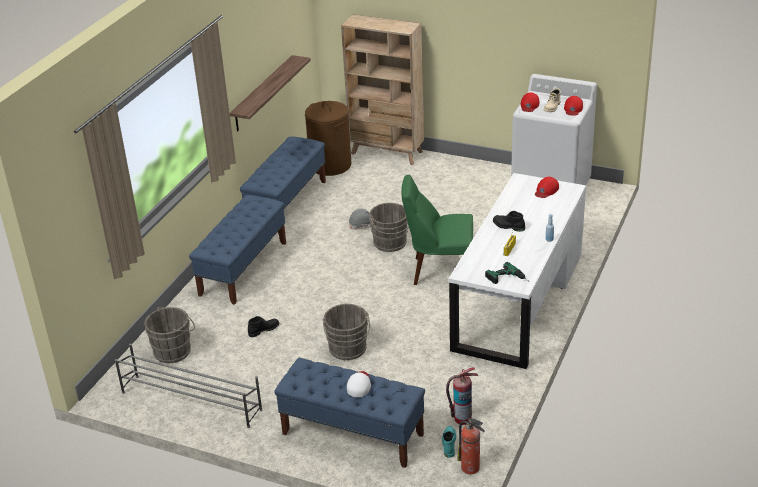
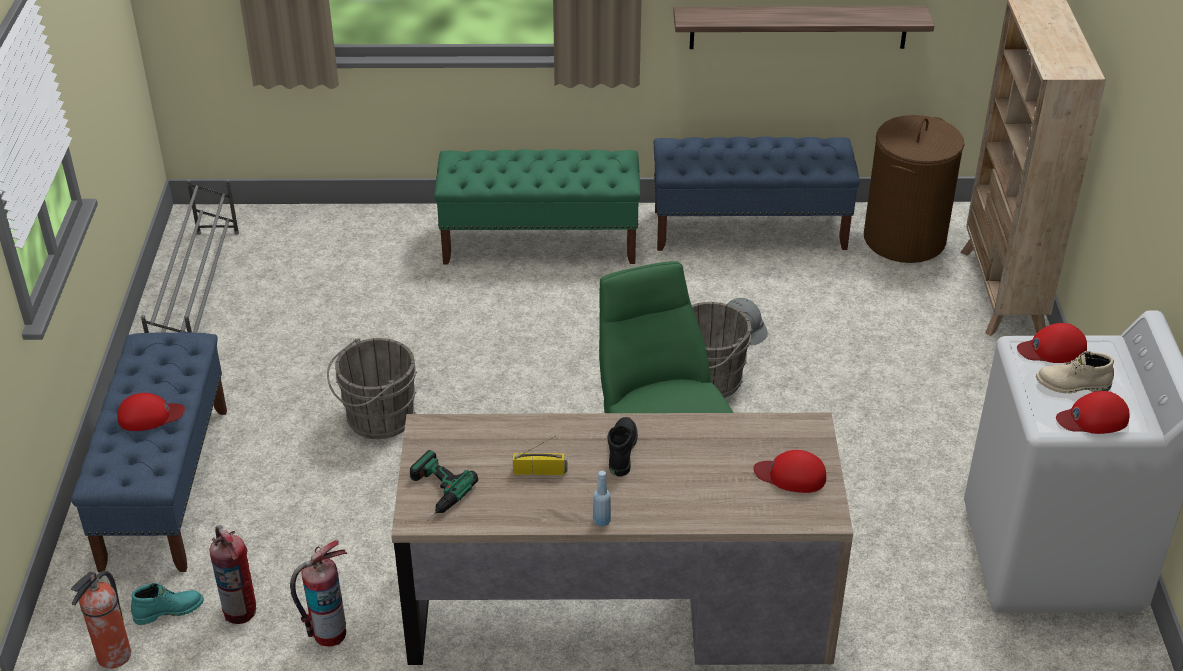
camera: 65 degrees right, 5 degrees up
grey bucket [144,307,195,363] -> none
blue bench [189,195,286,305] -> green bench [434,149,640,265]
black boot [248,316,279,337] -> none
white cap [347,371,371,397] -> red cap [118,393,185,431]
white desk [449,173,586,369] -> brown desk [391,413,853,665]
none -> fire extinguisher [290,540,347,646]

